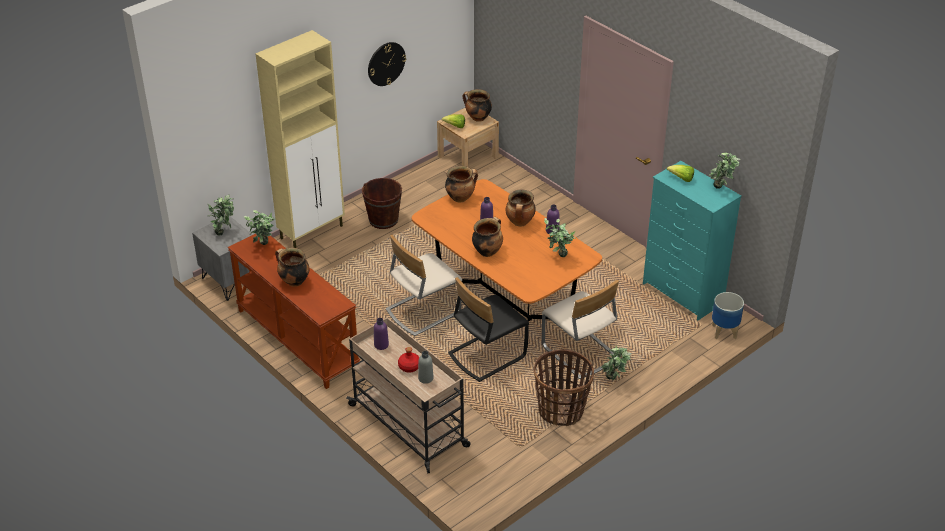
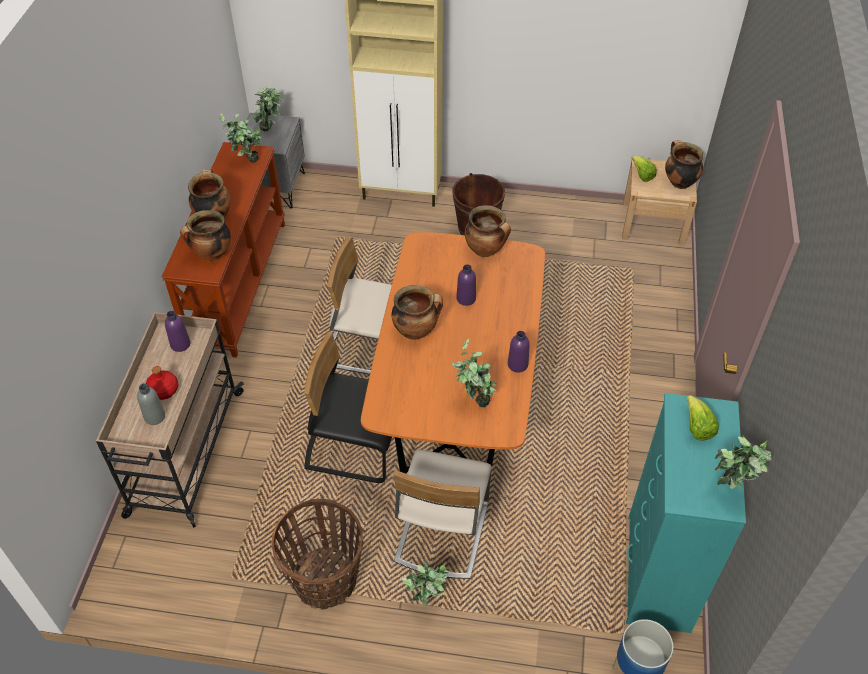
camera: 50 degrees right, 10 degrees up
wall clock [368,42,406,86] -> none
cooking pot [506,189,536,226] -> cooking pot moved to [180,210,231,261]

